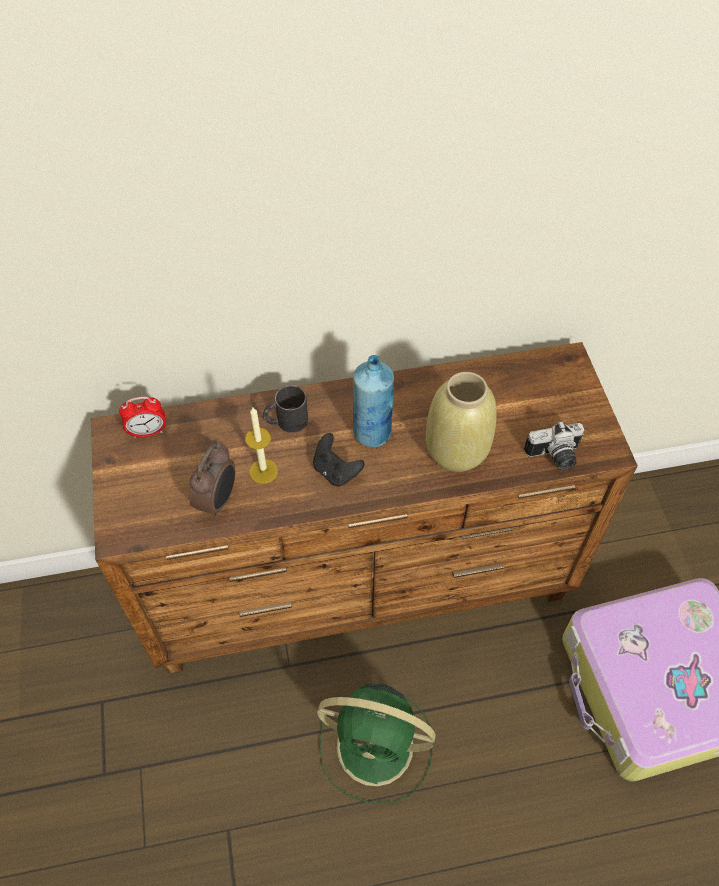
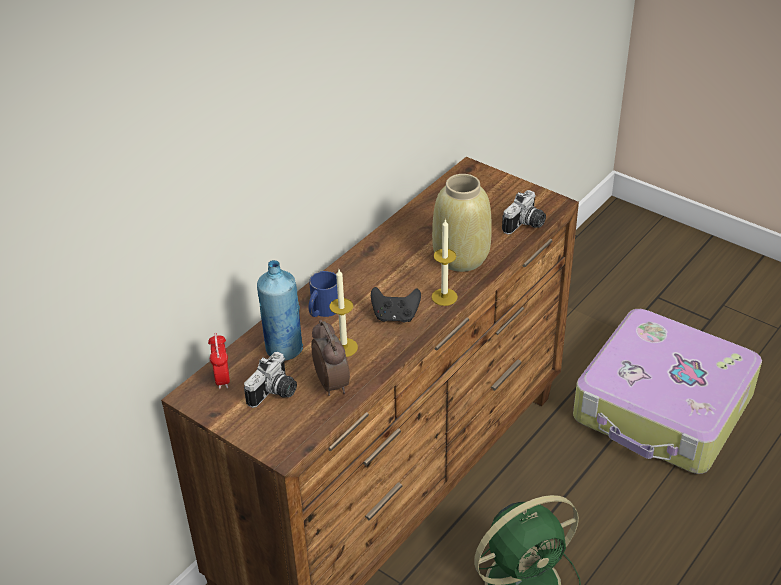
camera: 40 degrees left, 15 degrees down
alarm clock [119,397,166,438] -> alarm clock turned 135 degrees clockwise [208,333,230,389]
black mug [263,385,308,433] -> blue mug [309,271,338,317]
blue bottle [353,355,394,447] -> blue bottle moved to [257,260,303,361]
none -> camera [244,352,297,408]
none -> candle [431,219,458,306]

